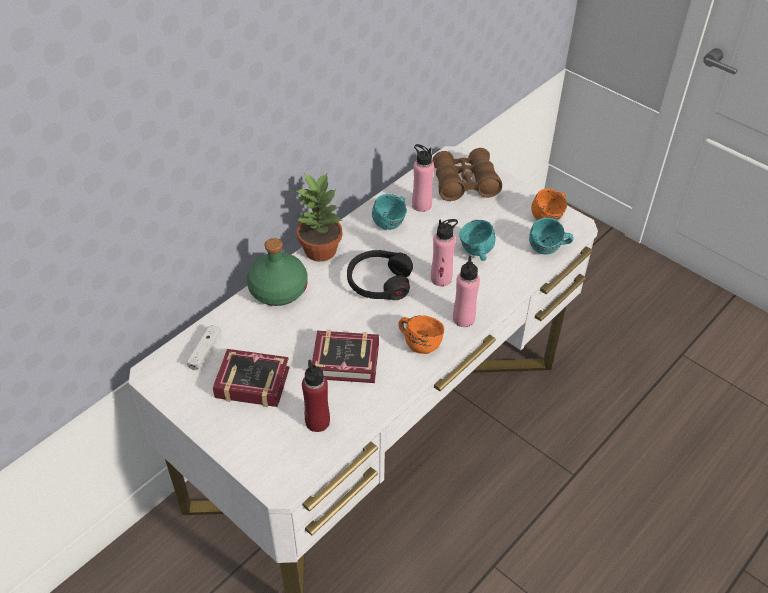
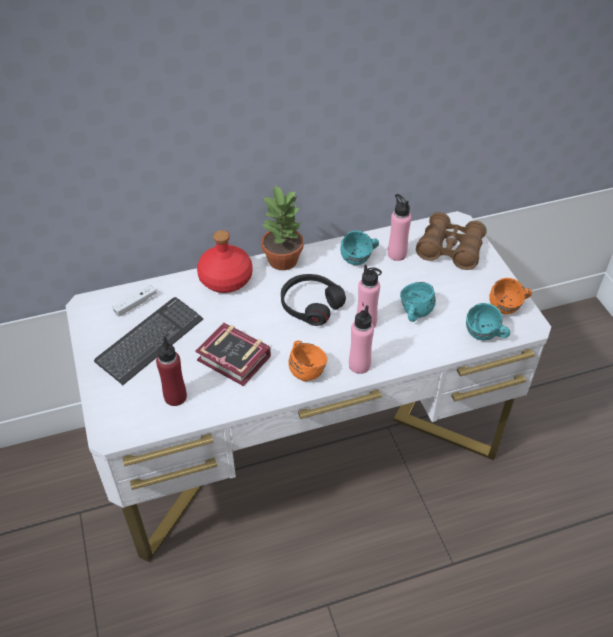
camera: 30 degrees right, 0 degrees up
book [213,349,290,407] -> keyboard [94,297,203,386]
green bottle [247,238,308,306] -> red bottle [197,230,252,293]

